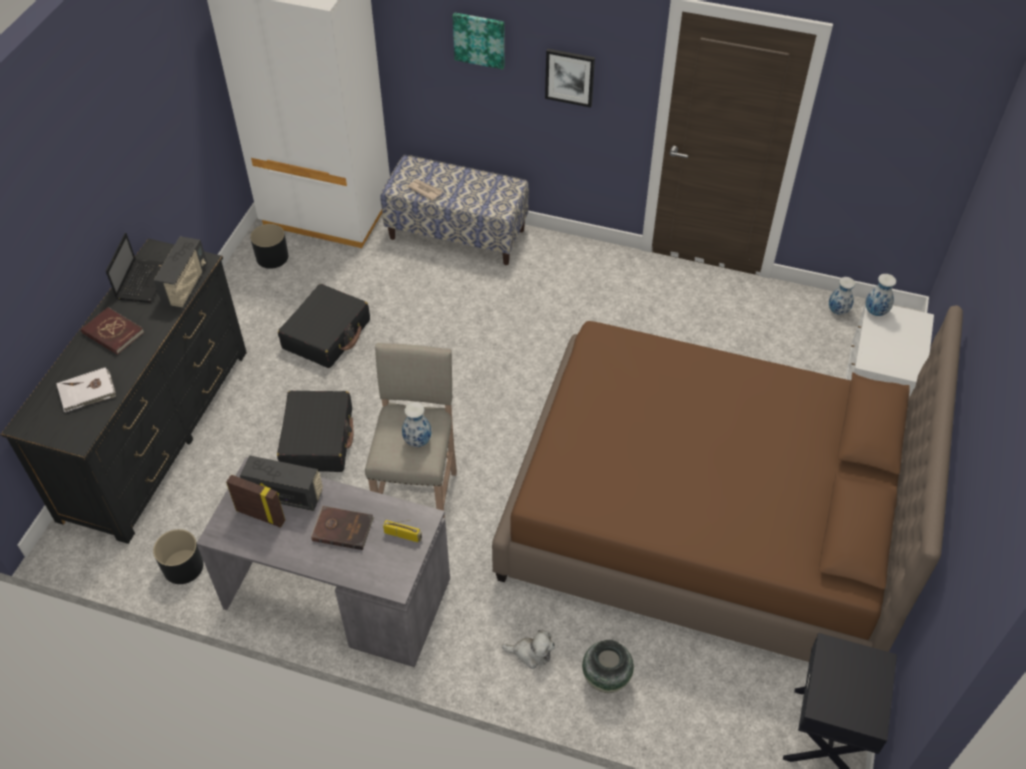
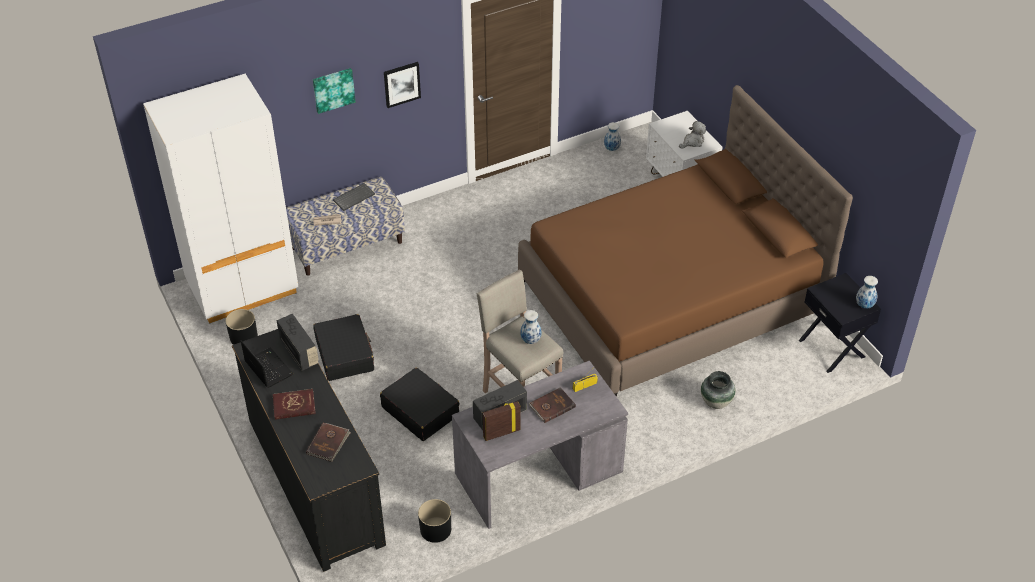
camera: 45 degrees left, 5 degrees down
white book [56,367,116,413] -> brown book [306,423,351,462]
plush toy [502,630,555,669] -> plush toy moved to [679,121,706,149]
vase [865,274,896,316] -> vase moved to [856,276,878,308]
none -> keyboard [333,183,375,211]

